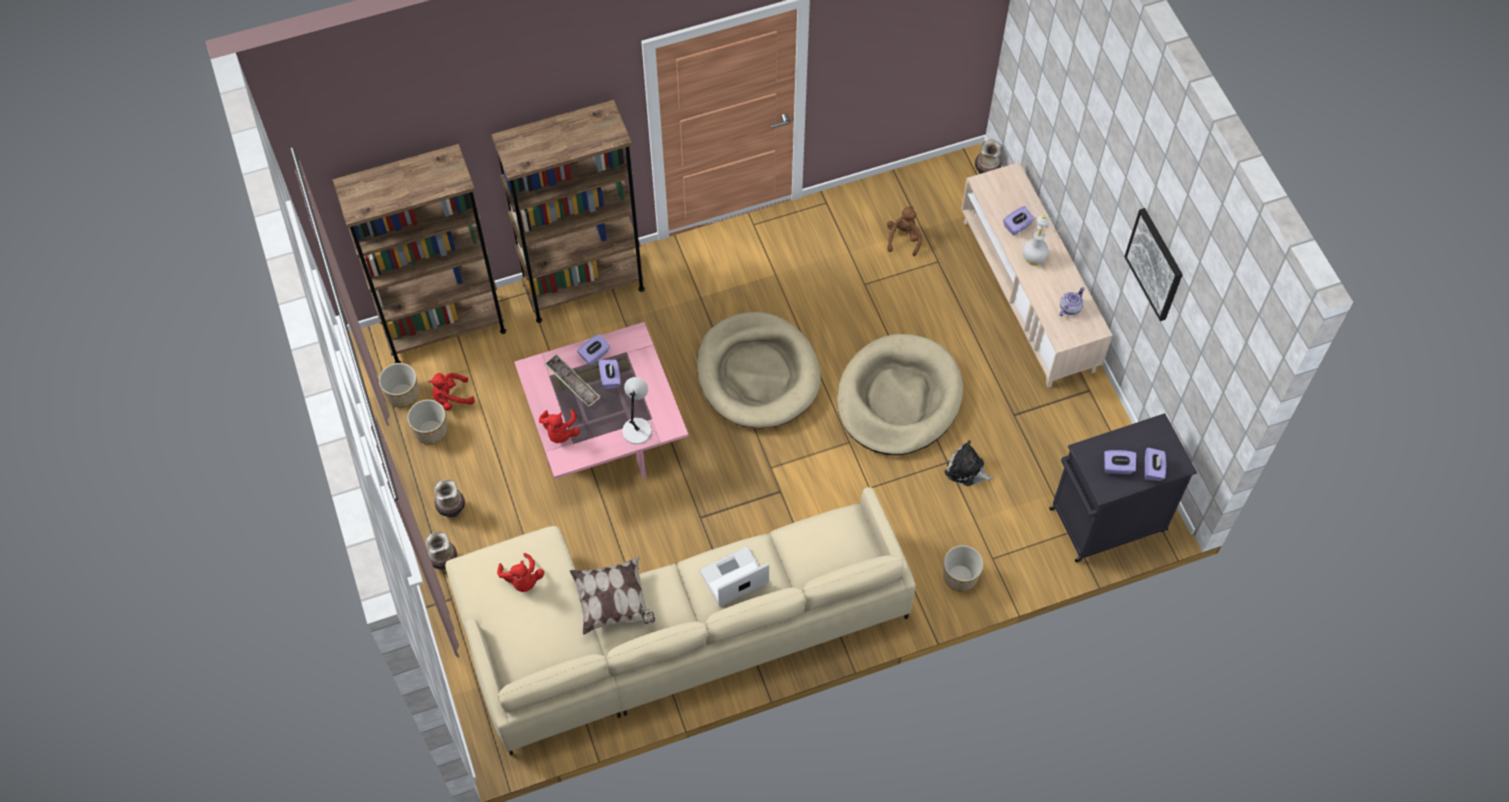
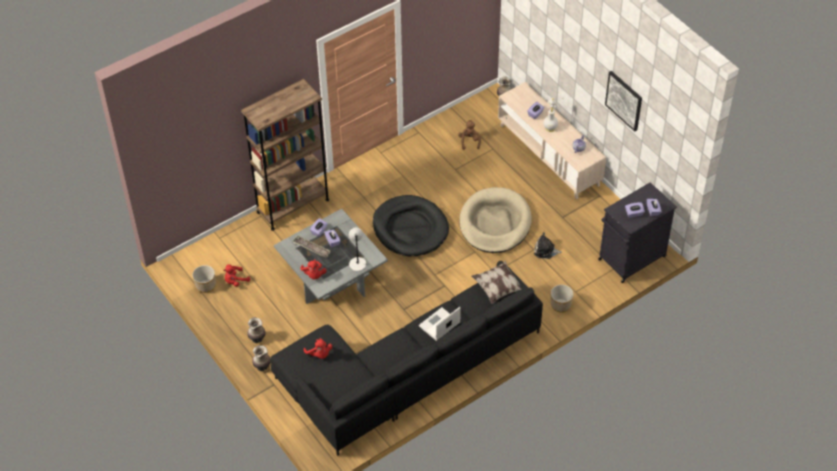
camera: 15 degrees left, 10 degrees down
brown bookcase [332,144,506,363] -> none
planter [407,400,448,445] -> none
beige sofa [445,487,916,755] -> black sofa [270,261,543,456]
pink coffee table [514,322,688,479] -> grey coffee table [274,209,388,304]
pillow [570,556,655,635] -> pillow moved to [471,261,522,304]
beige dog bed [697,312,821,428] -> black dog bed [373,195,449,256]

